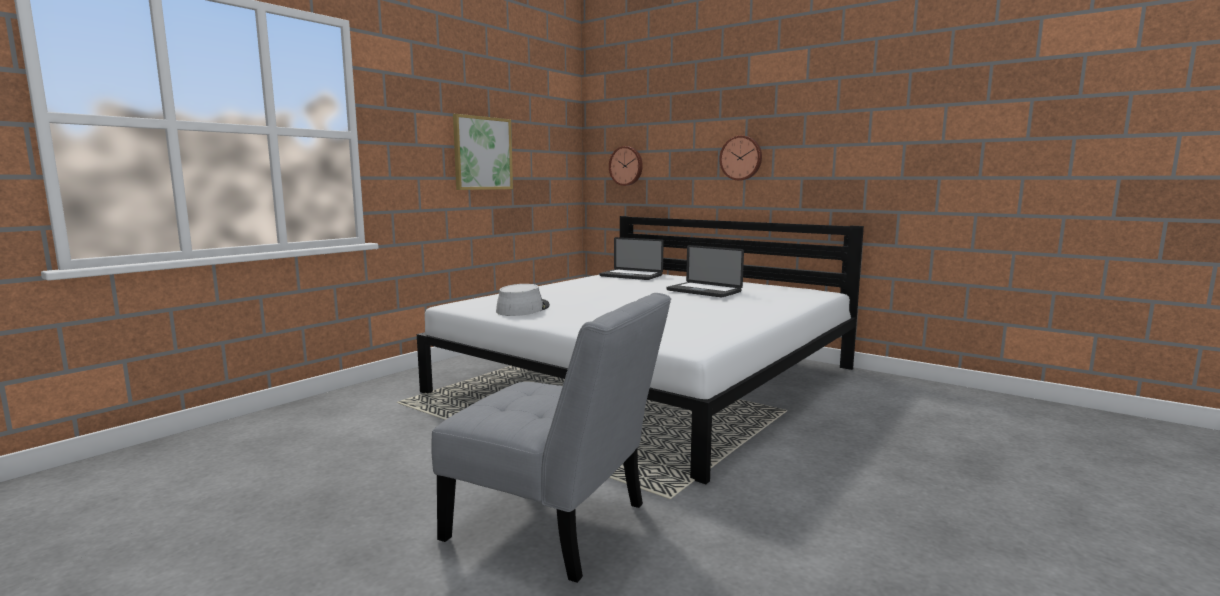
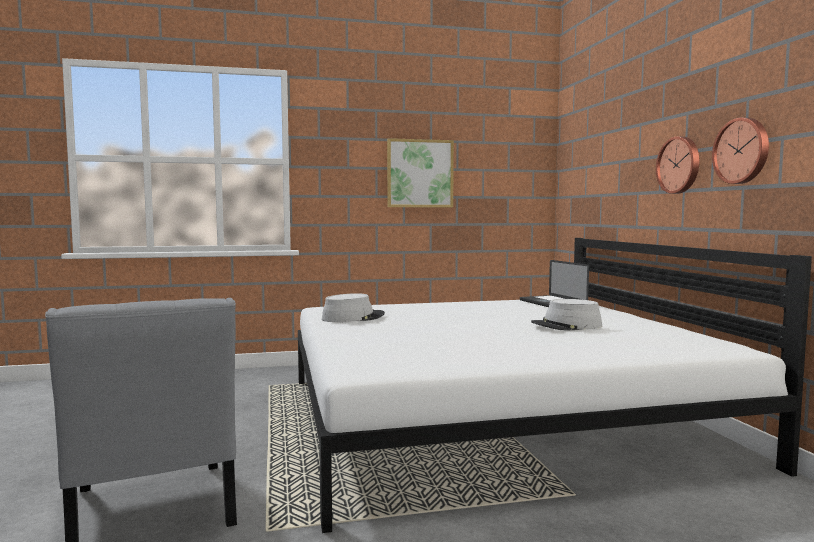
camera: 40 degrees right, 5 degrees down
wall clock [609,146,643,186] -> wall clock moved to [712,118,769,184]
laptop [666,245,744,297] -> grey hat [531,299,602,330]

